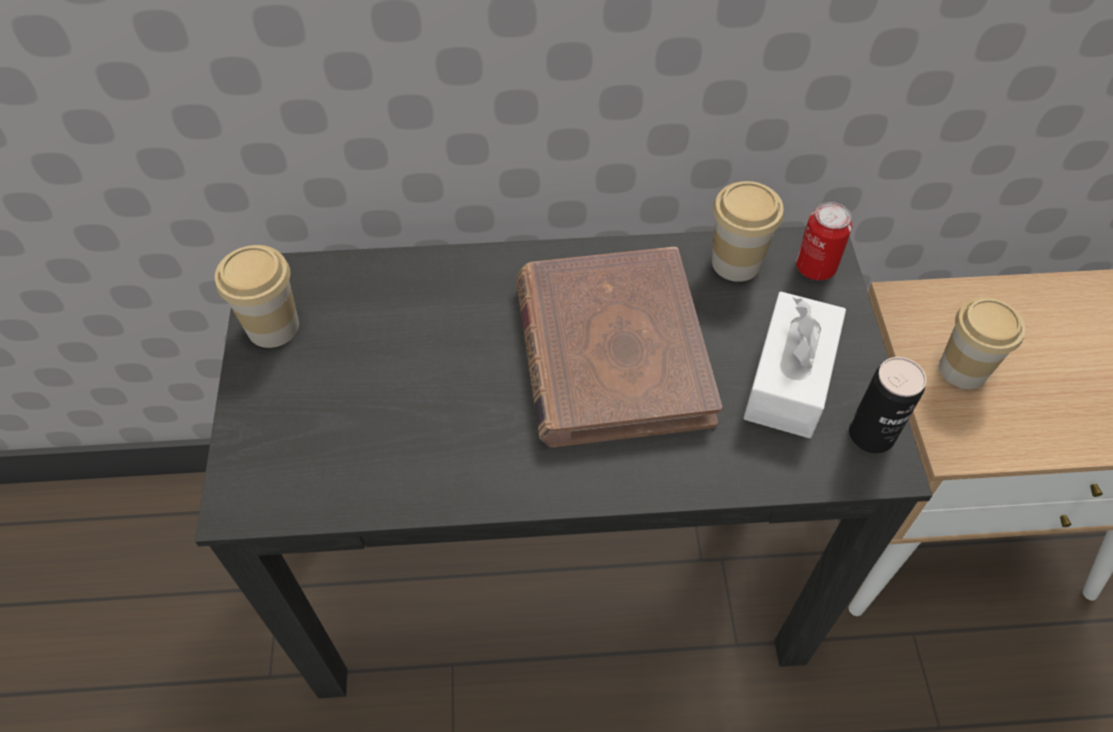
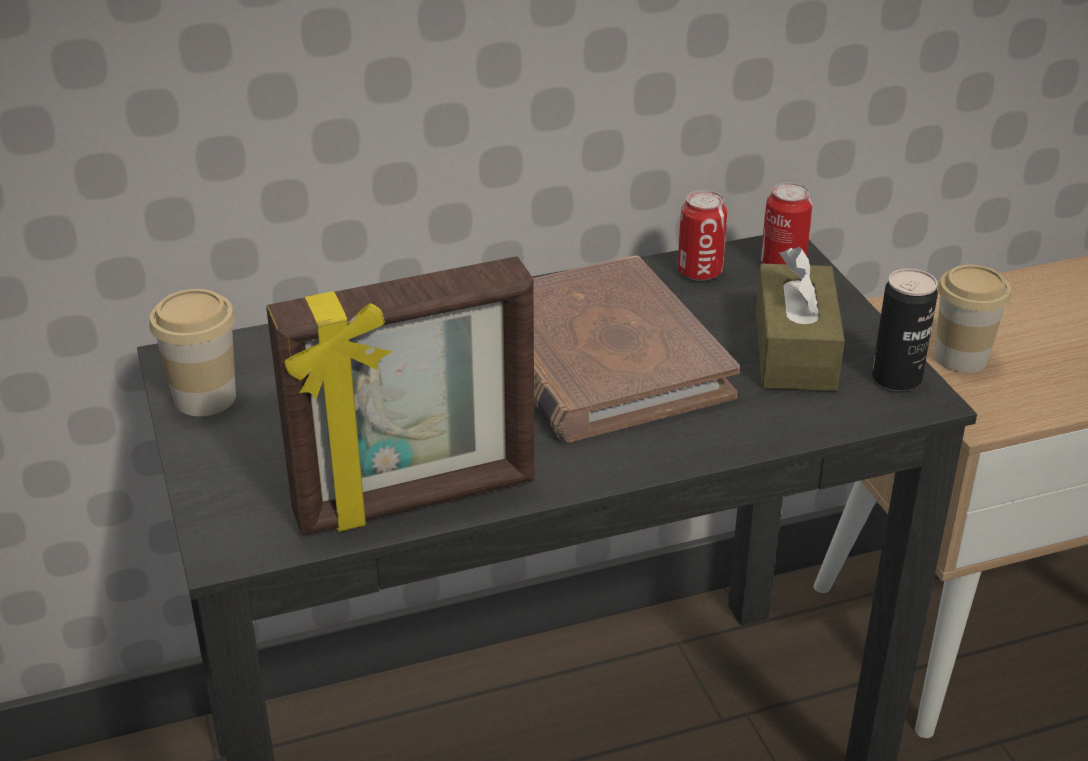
camera: 15 degrees left, 20 degrees down
cup [712,181,784,282] -> can [677,190,727,281]
white tissue box [744,292,846,438] -> brown tissue box [756,247,845,391]
none -> picture frame [266,256,534,536]

